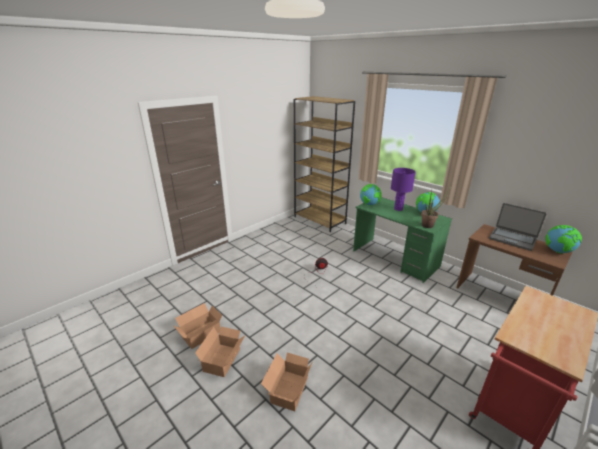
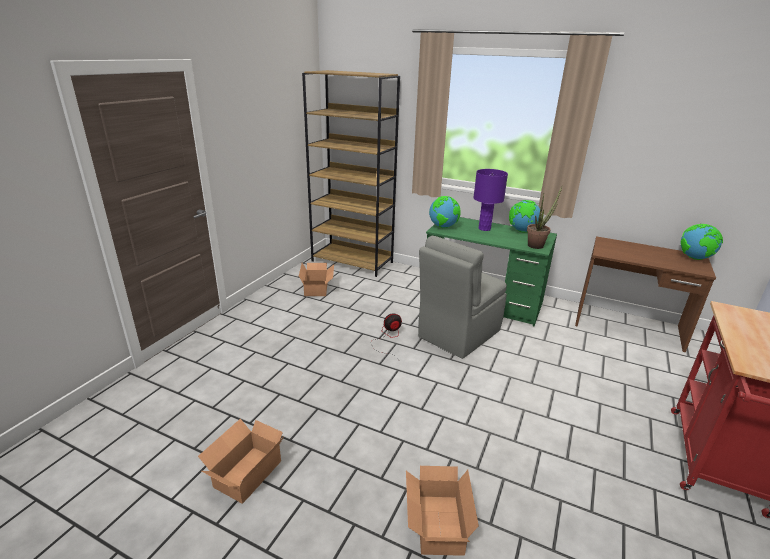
camera: 20 degrees left, 0 degrees up
cardboard box [195,327,245,377] -> cardboard box moved to [299,263,334,296]
laptop [489,203,547,251] -> none
none -> grey chair [418,236,507,359]

